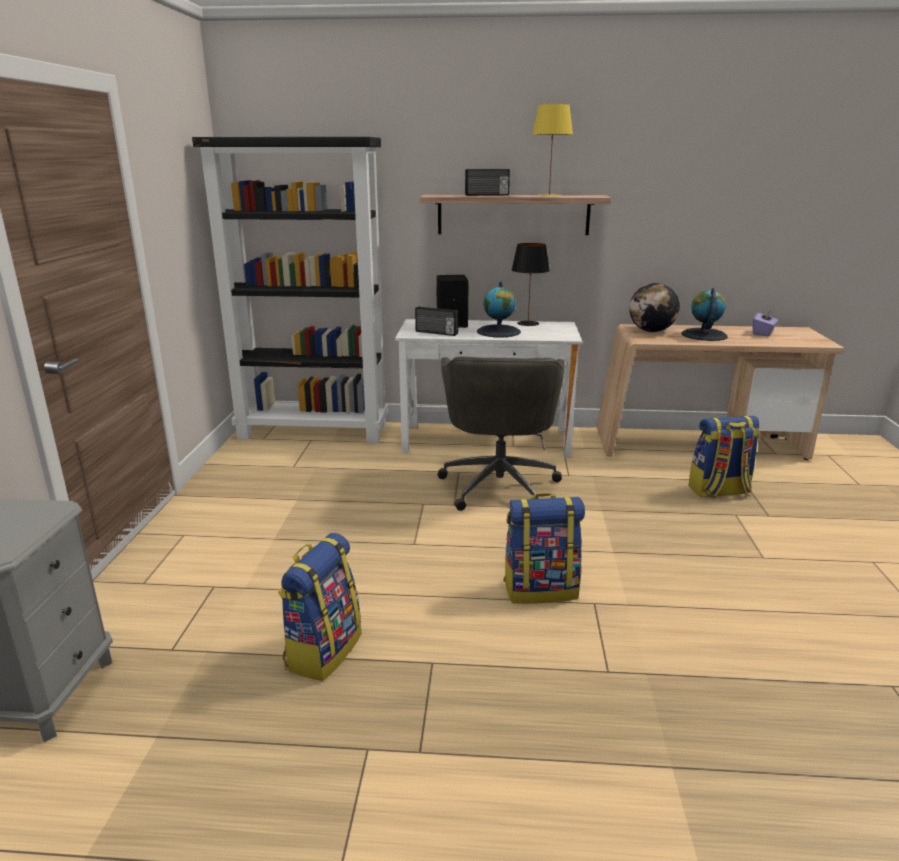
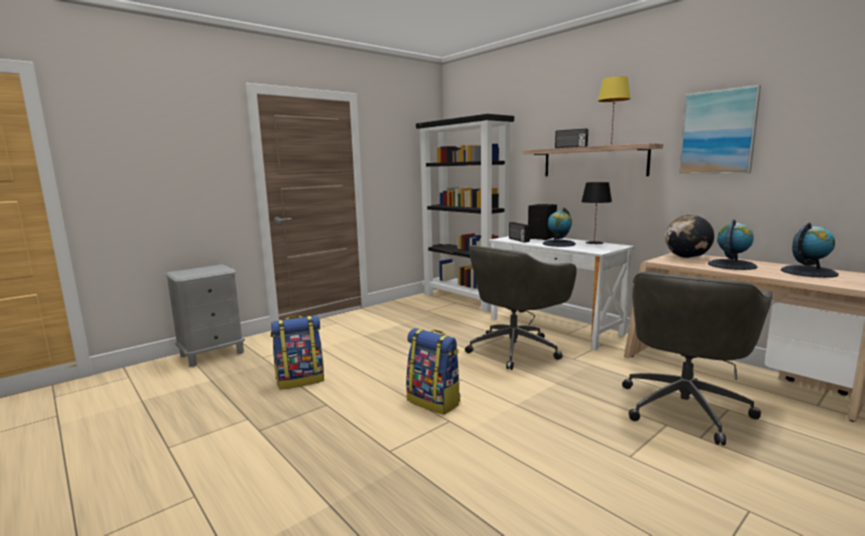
camera: 45 degrees right, 10 degrees down
backpack [688,416,760,498] -> grey office chair [622,272,773,445]
purple tissue box [753,310,778,336] -> globe [781,222,839,278]
none -> picture [679,85,761,174]

